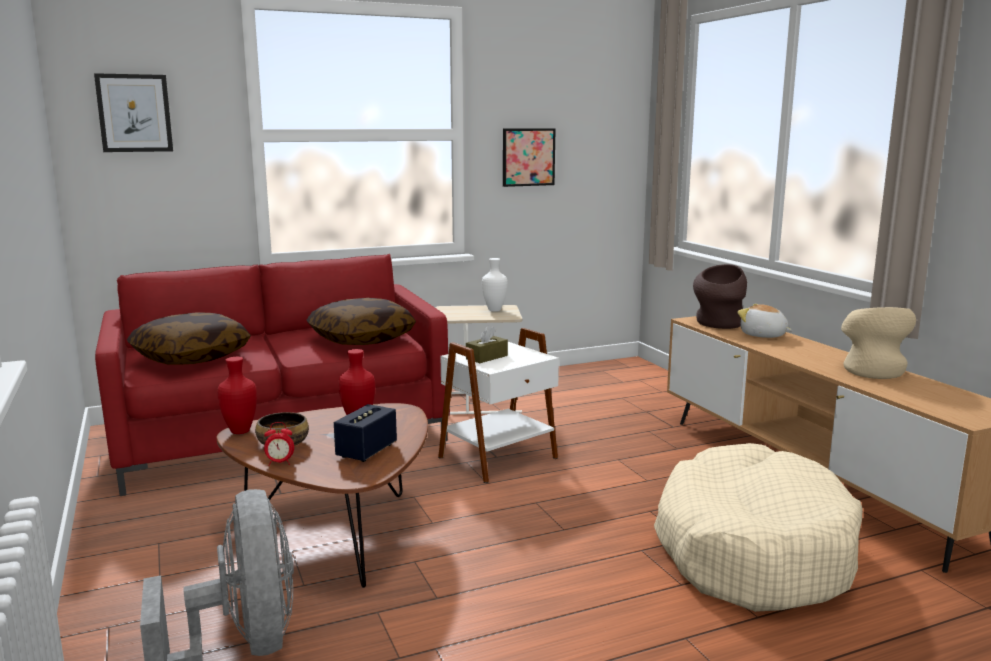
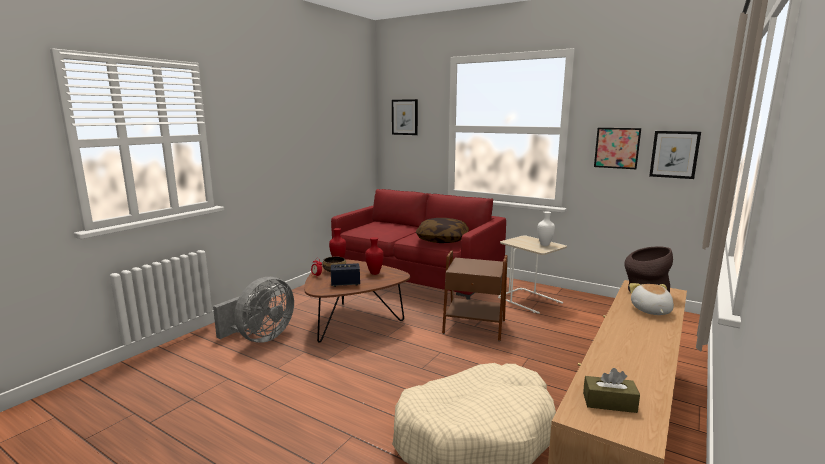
camera: 55 degrees right, 0 degrees up
pillow [127,312,251,365] -> none
white side table [438,328,559,483] -> brown side table [442,251,508,341]
brown tissue box [466,325,508,363] -> brown tissue box moved to [583,368,640,413]
beige vase [841,307,916,379] -> none
none -> picture [649,131,701,179]

